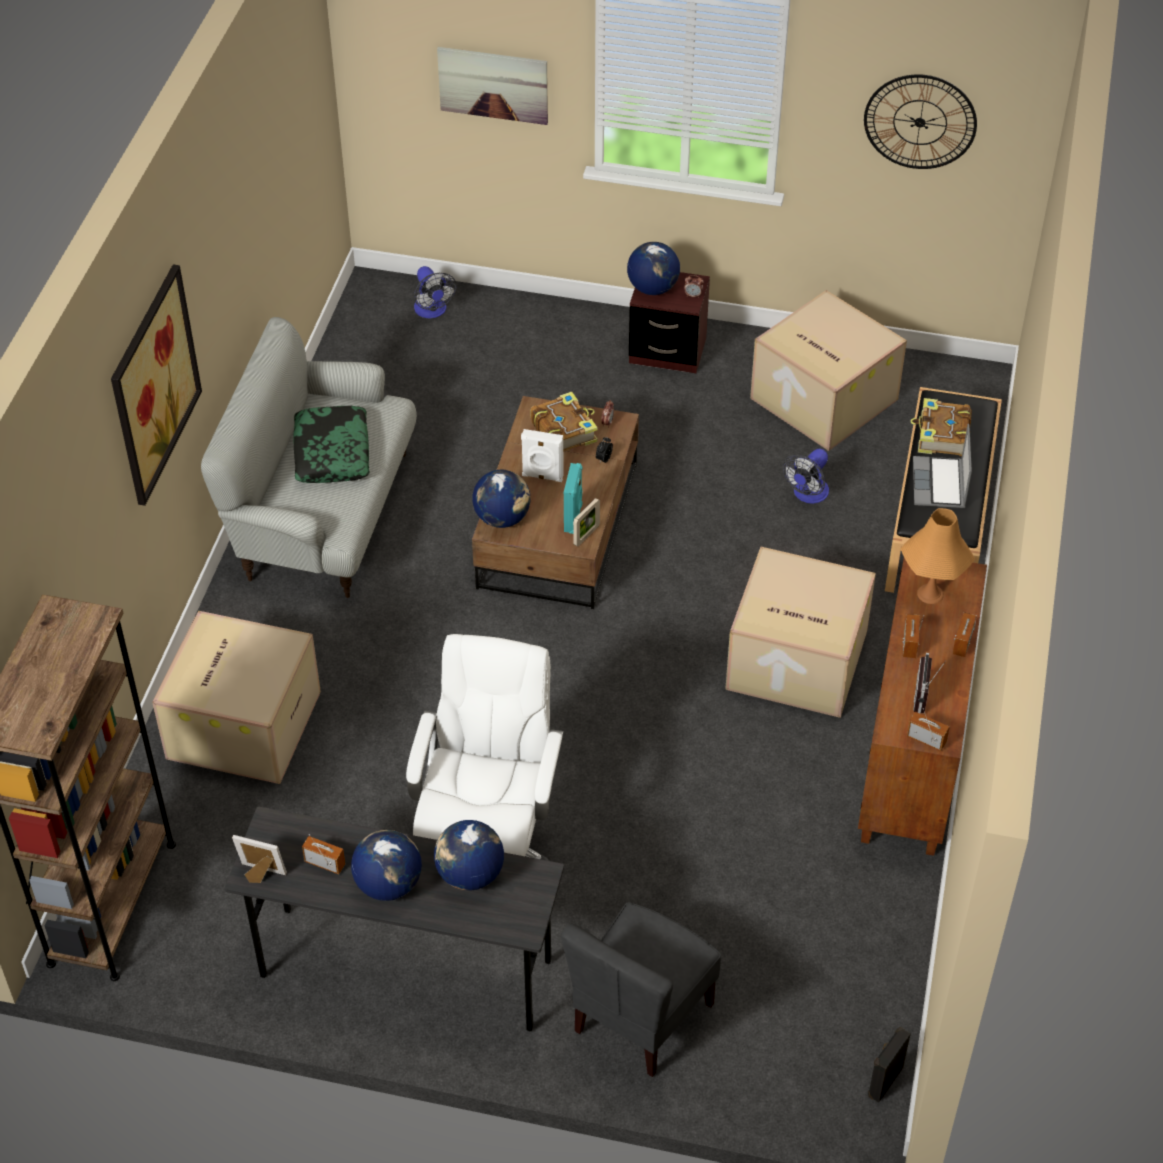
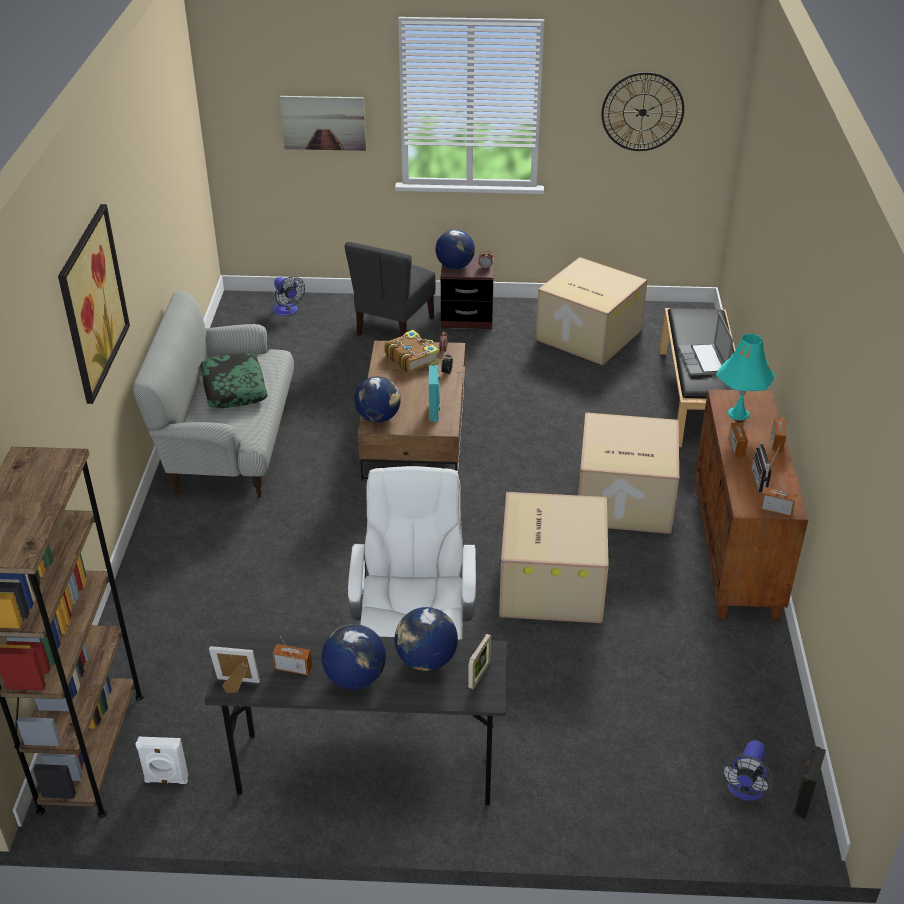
camera: 10 degrees left, 10 degrees down
cardboard box [152,611,321,784] -> cardboard box moved to [499,492,609,623]
white speaker [521,429,564,482] -> white speaker moved to [135,737,188,784]
grey chair [561,902,721,1077] -> grey chair moved to [345,242,435,336]
picture frame [573,498,600,547] -> picture frame moved to [468,634,491,689]
fan [782,449,829,504] -> fan moved to [720,740,775,801]
orange table lamp [901,508,975,604] -> turquoise table lamp [716,334,775,420]
book [910,398,972,456] -> none

